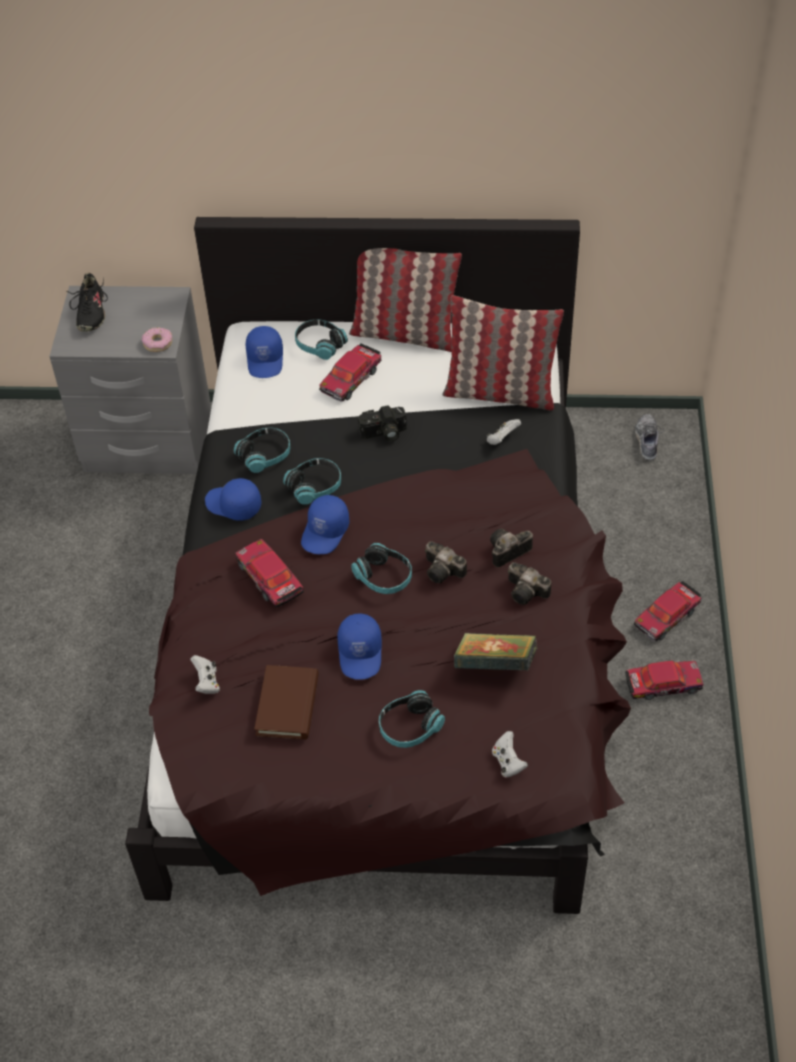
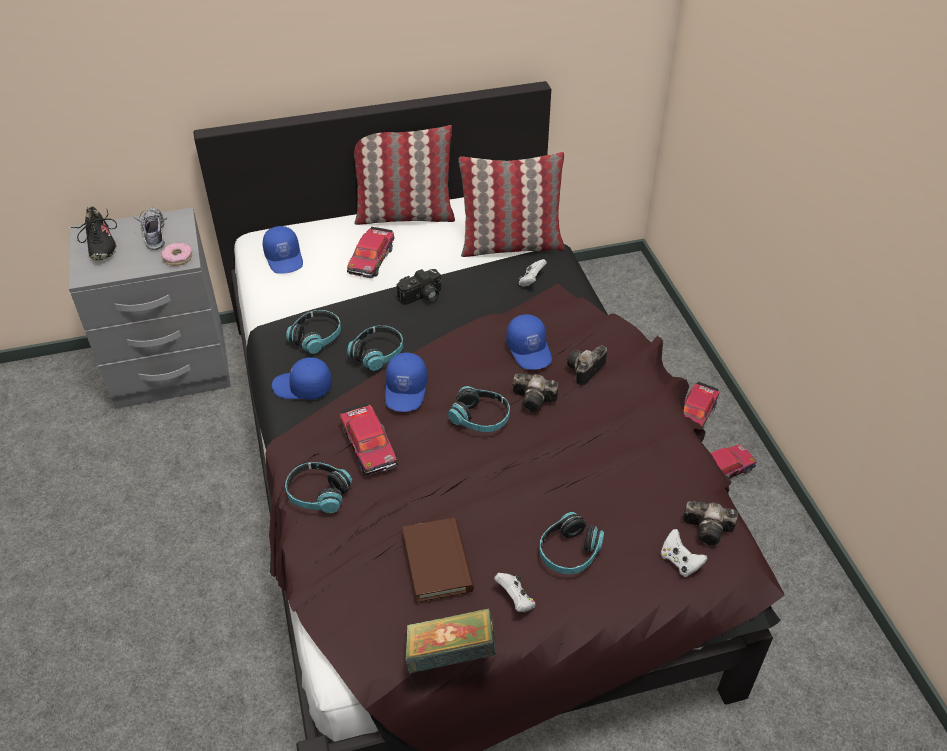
camera: 20 degrees left, 5 degrees down
white game controller [190,655,220,694] -> white game controller moved to [494,573,535,612]
toy car [236,539,304,607] -> toy car turned 150 degrees counterclockwise [340,403,398,476]
headphones [295,319,348,360] -> headphones moved to [285,462,352,513]
blue cap [337,614,382,680] -> blue cap moved to [506,314,552,370]
book [454,633,537,671] -> book moved to [406,608,496,674]
camera [508,562,551,605] -> camera moved to [683,501,738,545]
shoe [634,414,664,460] -> shoe moved to [134,208,167,250]

